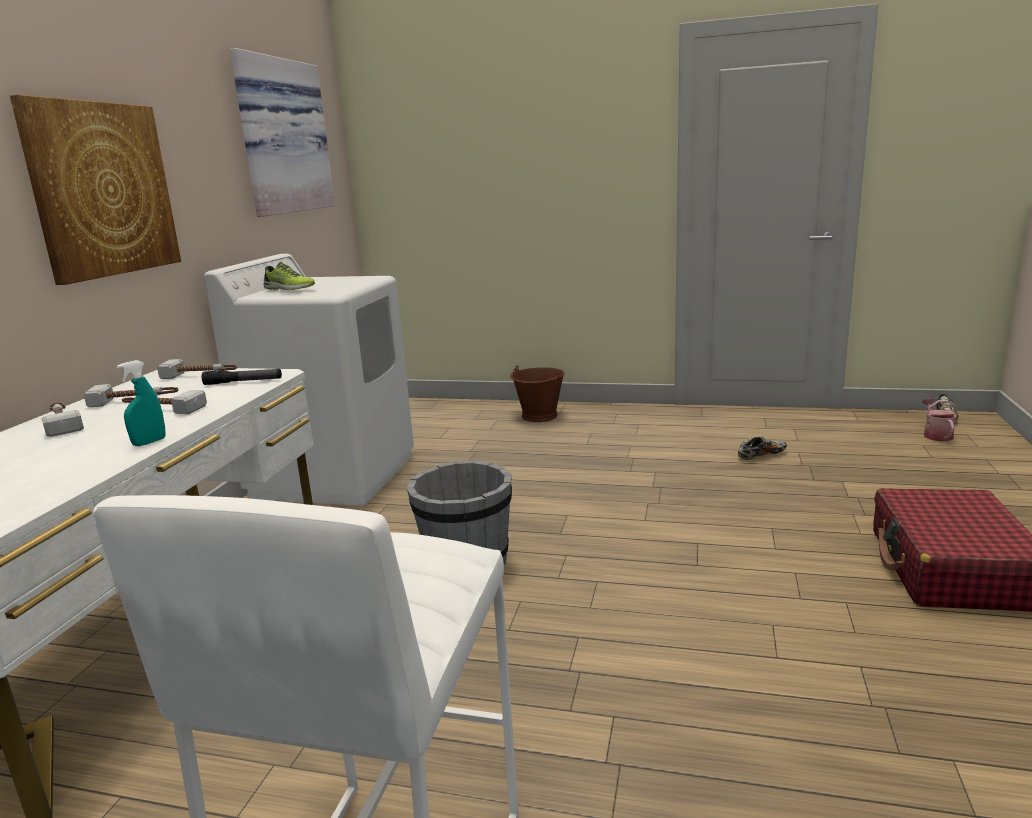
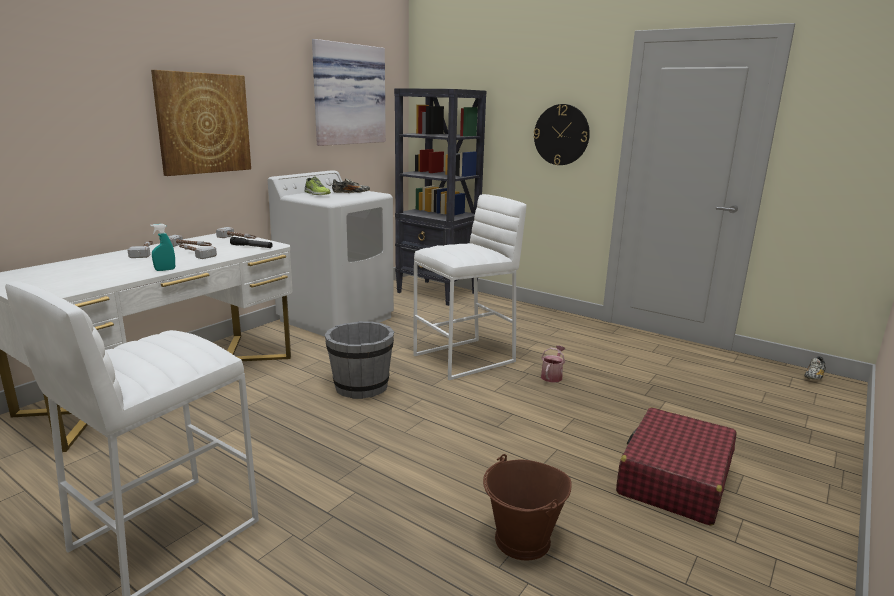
camera: 20 degrees right, 0 degrees up
brown bucket [510,366,565,422] -> brown bucket moved to [483,454,572,561]
shoe [738,436,787,460] -> shoe moved to [332,178,370,193]
watering can [922,398,957,441] -> watering can moved to [541,346,565,383]
none -> black bookcase [394,88,486,306]
none -> white stool [413,194,526,380]
none -> wall clock [533,104,590,165]

